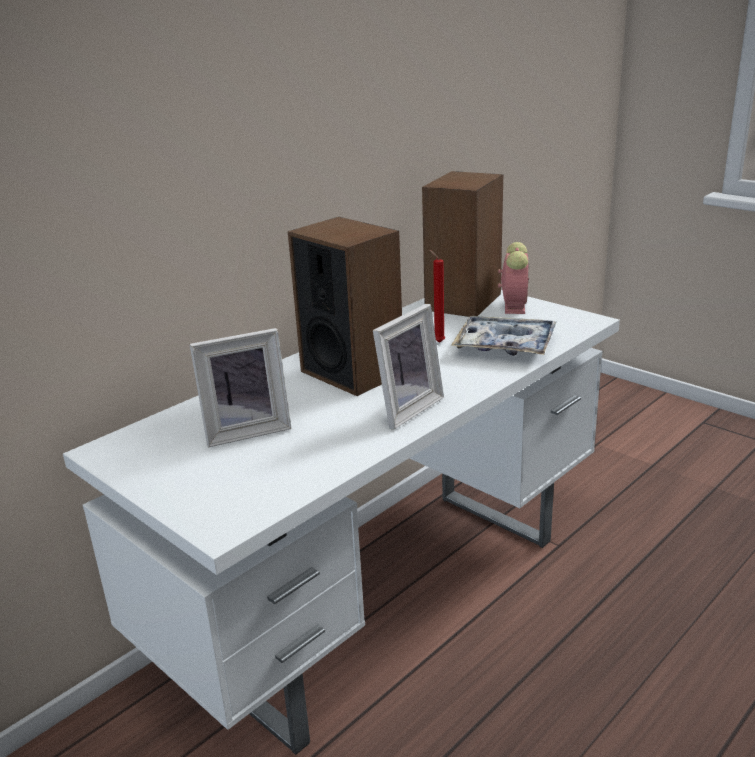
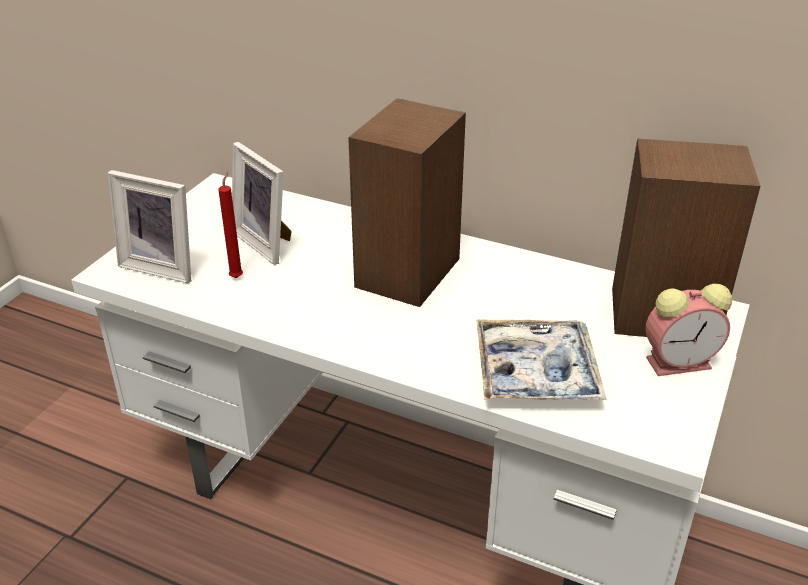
camera: 70 degrees right, 10 degrees up
picture frame [373,304,444,430] -> picture frame moved to [108,170,191,283]
red candle [429,250,445,343] -> red candle moved to [218,172,243,278]

